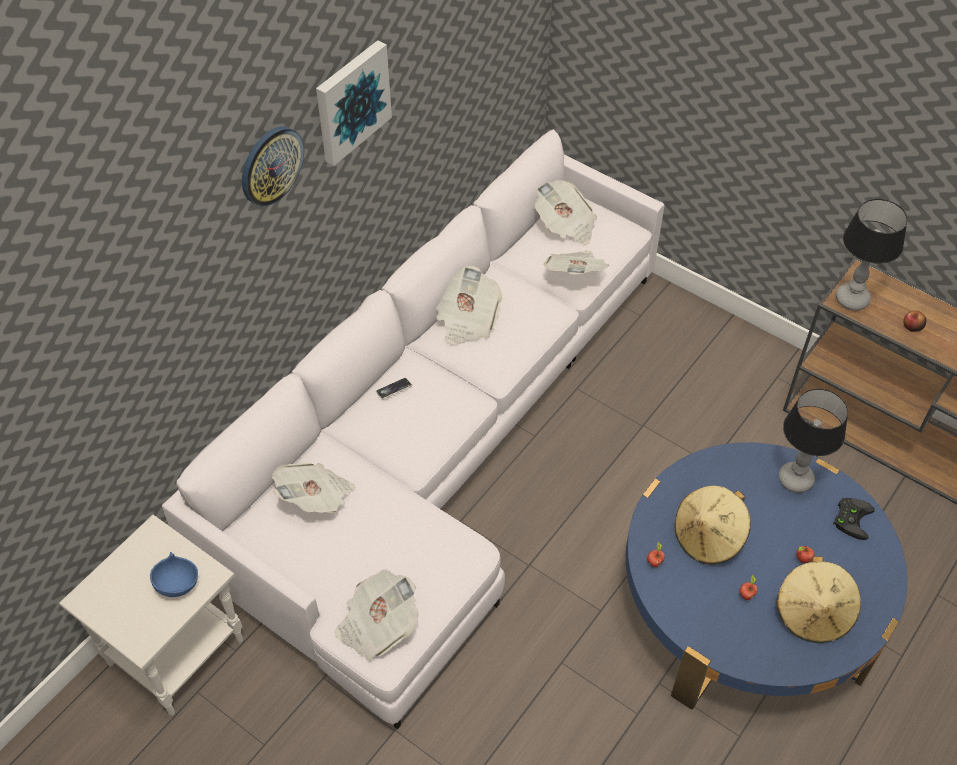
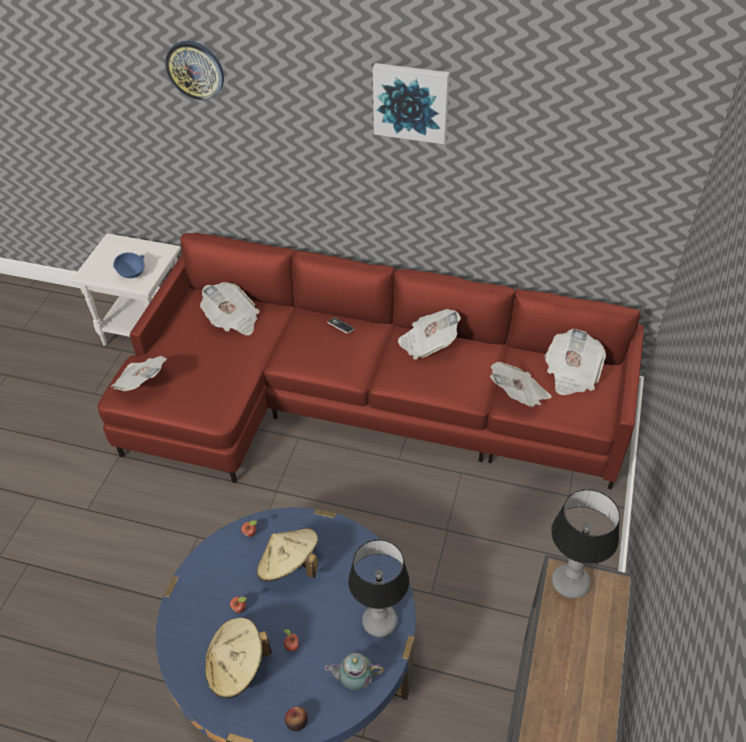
camera: 70 degrees right, 5 degrees down
white sofa [162,129,665,729] -> red sofa [98,233,644,490]
wall clock [242,127,304,207] -> wall clock moved to [165,41,224,100]
black game controller [833,498,875,540] -> teapot [324,653,384,690]
apple [903,311,926,332] -> apple moved to [285,706,308,732]

